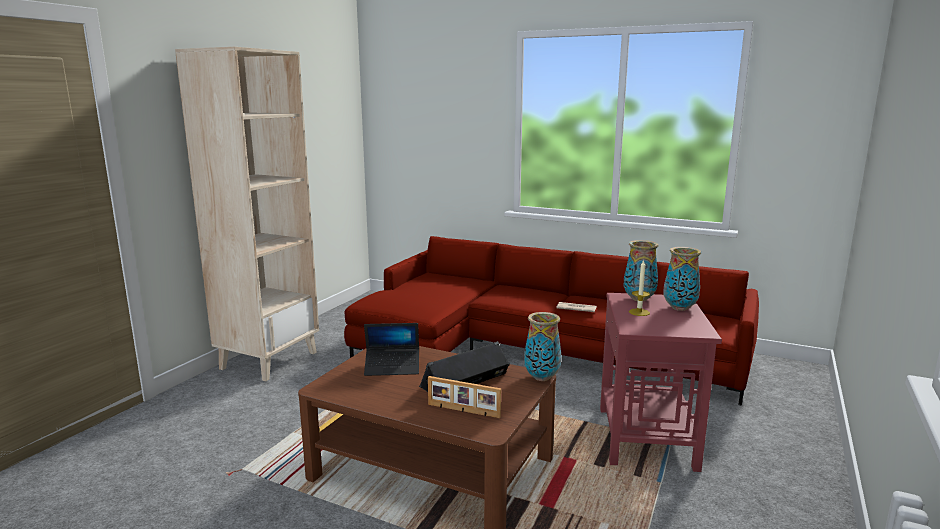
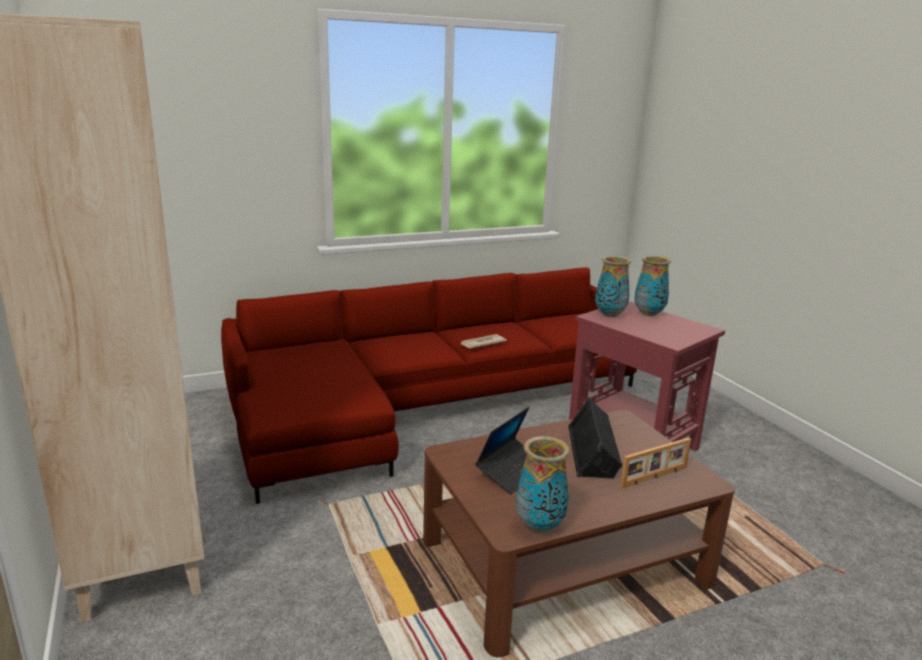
camera: 50 degrees left, 5 degrees up
vase [524,312,561,381] -> vase moved to [516,436,570,532]
candle [629,260,650,316] -> none

